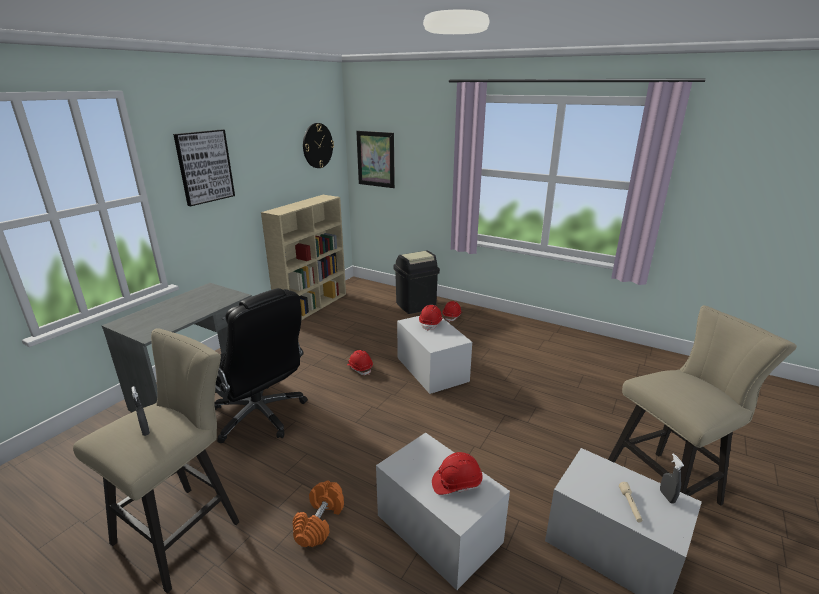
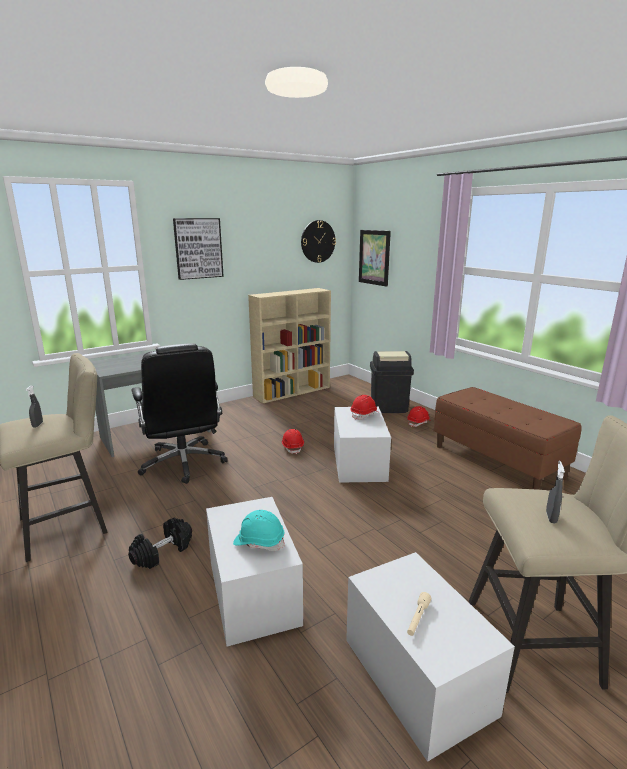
camera: 25 degrees right, 5 degrees down
orange dumbbell [293,480,344,547] -> black dumbbell [128,518,192,569]
red hard hat [432,452,483,495] -> turquoise hard hat [233,510,285,551]
grey spray bottle [660,453,684,504] -> grey spray bottle moved to [546,461,565,524]
none -> brown bench [434,387,582,490]

